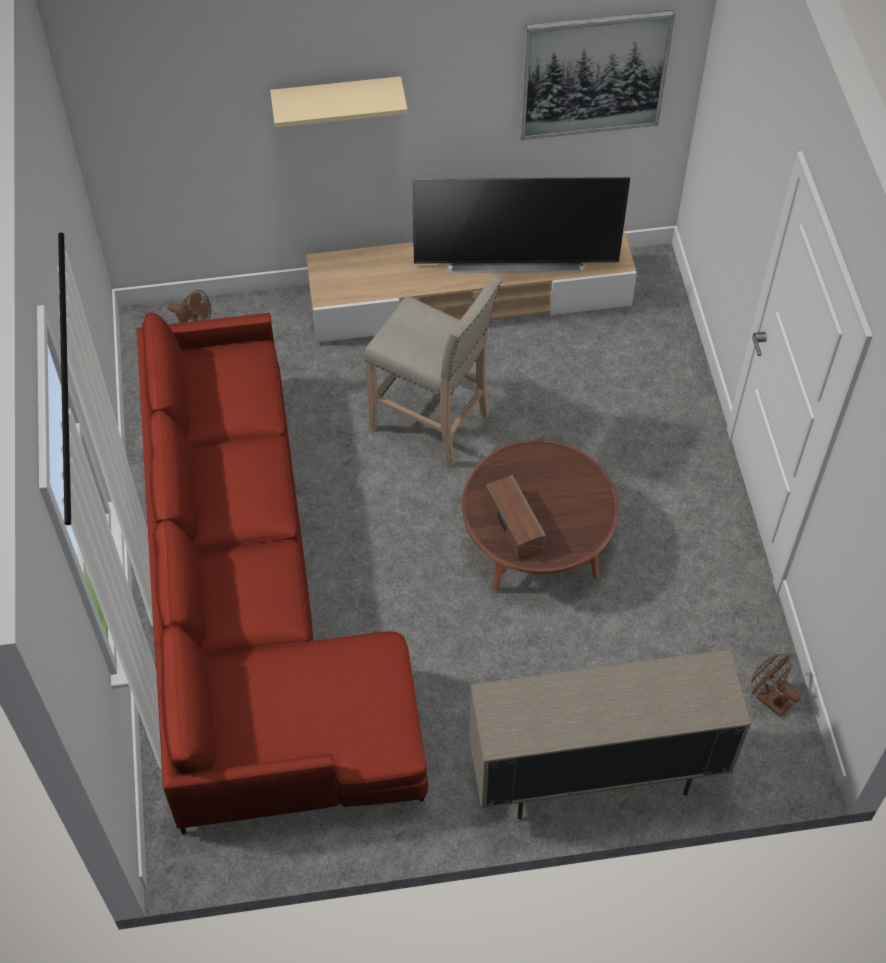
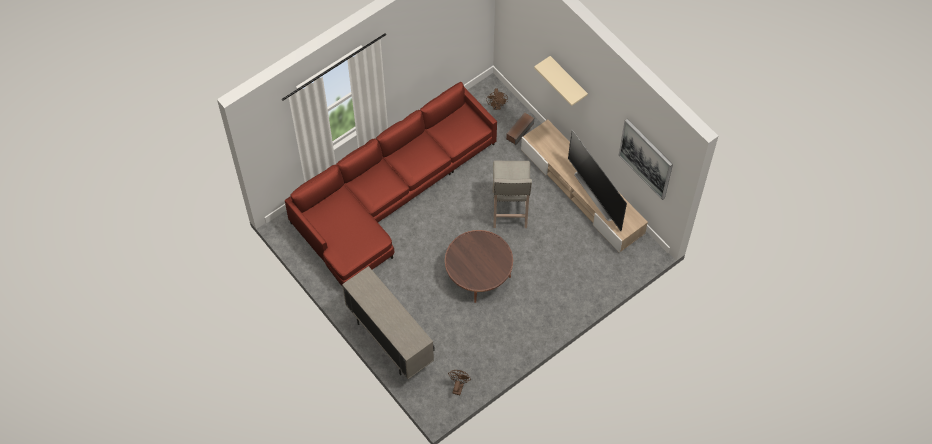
camera: 60 degrees right, 5 degrees up
speaker [486,475,546,559] -> speaker moved to [506,113,534,145]

